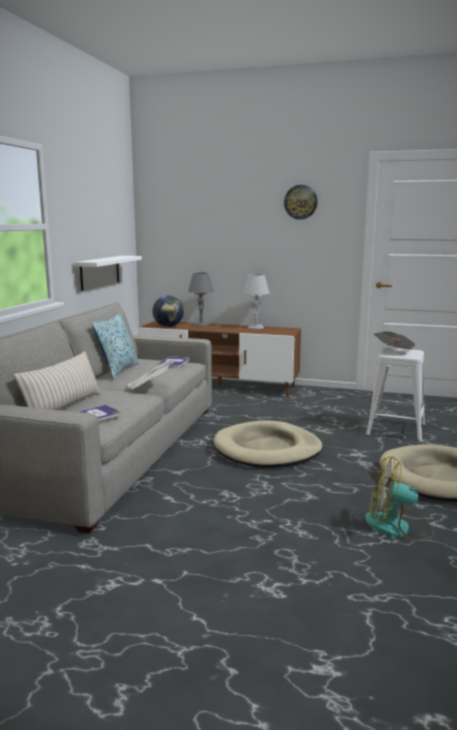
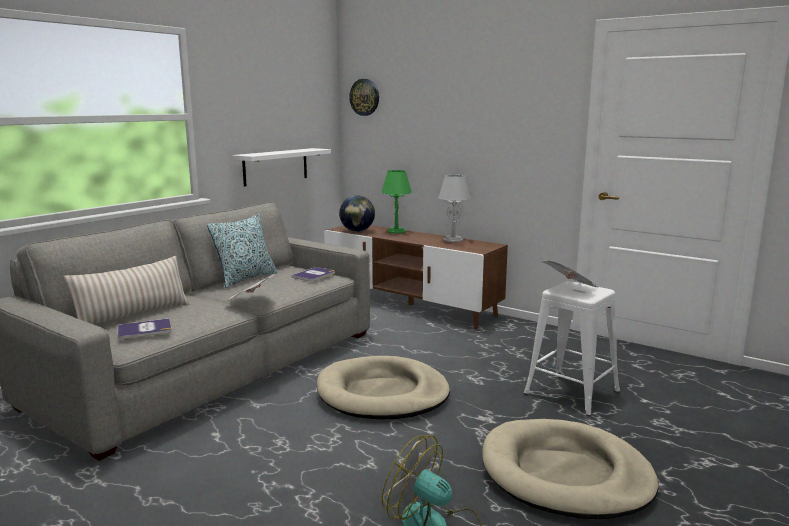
camera: 20 degrees right, 0 degrees up
grey table lamp [188,272,214,326] -> green table lamp [382,170,412,233]
wall clock [284,185,318,220] -> wall clock moved to [349,79,379,116]

